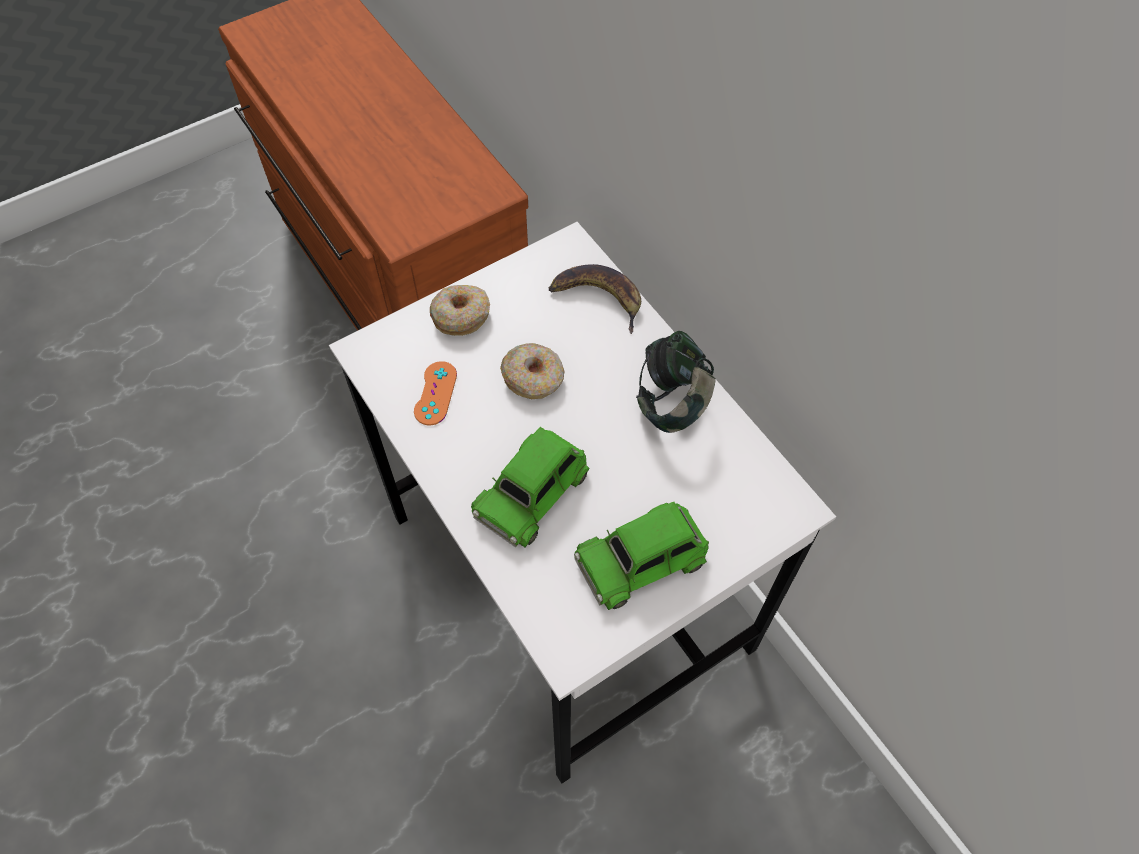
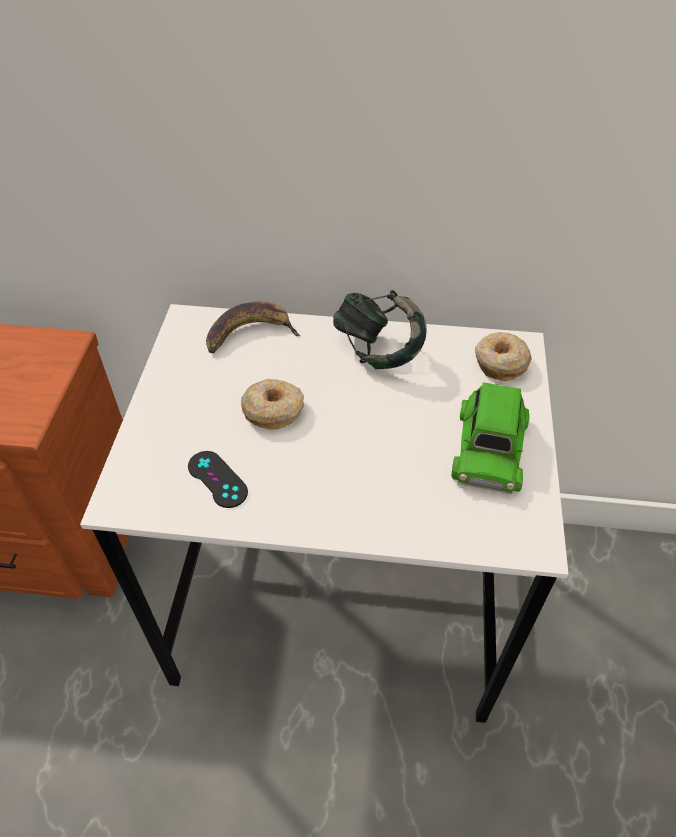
camera: 50 degrees left, 10 degrees down
orange game controller [414,361,457,425] -> black game controller [188,451,248,508]
donut [430,285,490,336] -> donut moved to [475,332,532,381]
green toy car [471,427,590,548] -> none

